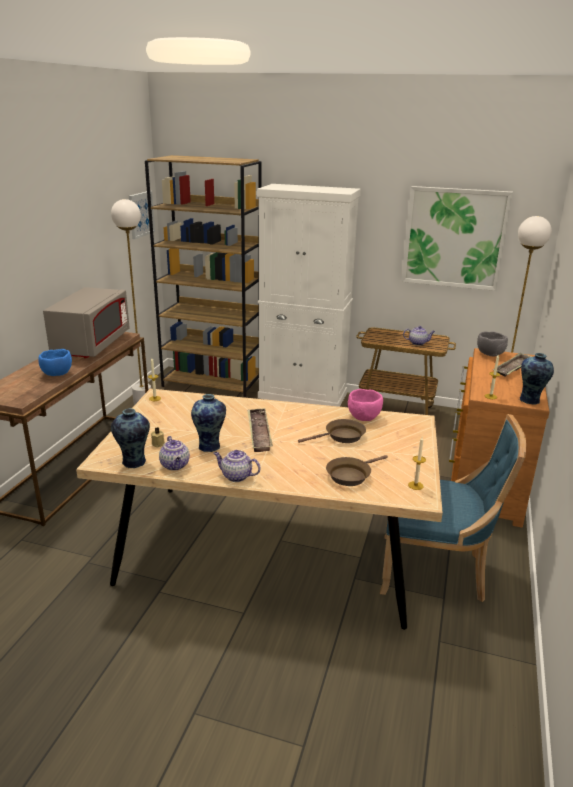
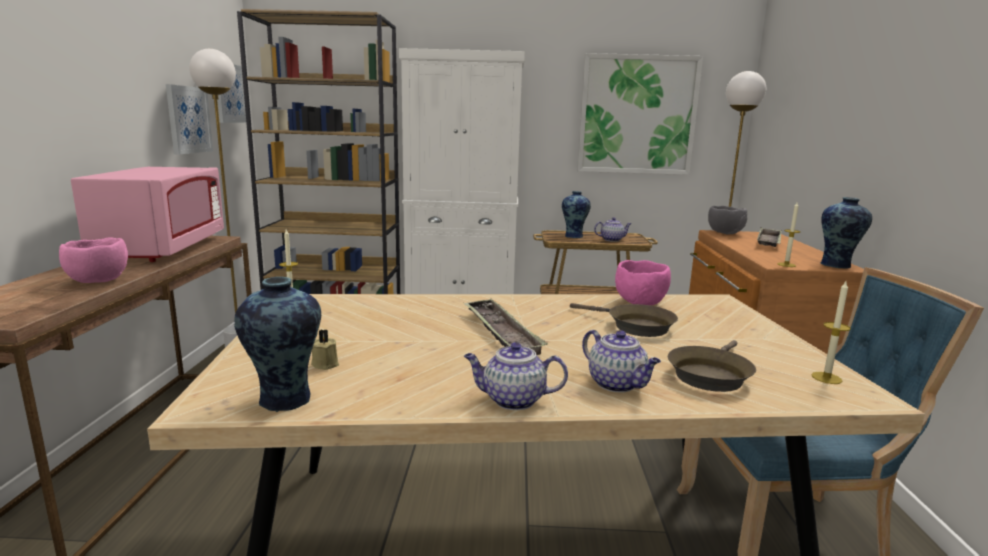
camera: 15 degrees left, 10 degrees down
blue bowl [38,349,72,376] -> pink bowl [59,237,128,283]
grey microwave [43,287,129,358] -> pink microwave [71,167,224,262]
teapot [159,436,190,471] -> teapot moved to [582,330,661,392]
vase [191,394,226,452] -> vase moved to [562,191,591,238]
brown frying pan [298,419,366,443] -> brown frying pan turned 75 degrees clockwise [570,303,678,337]
none -> picture [166,84,213,154]

